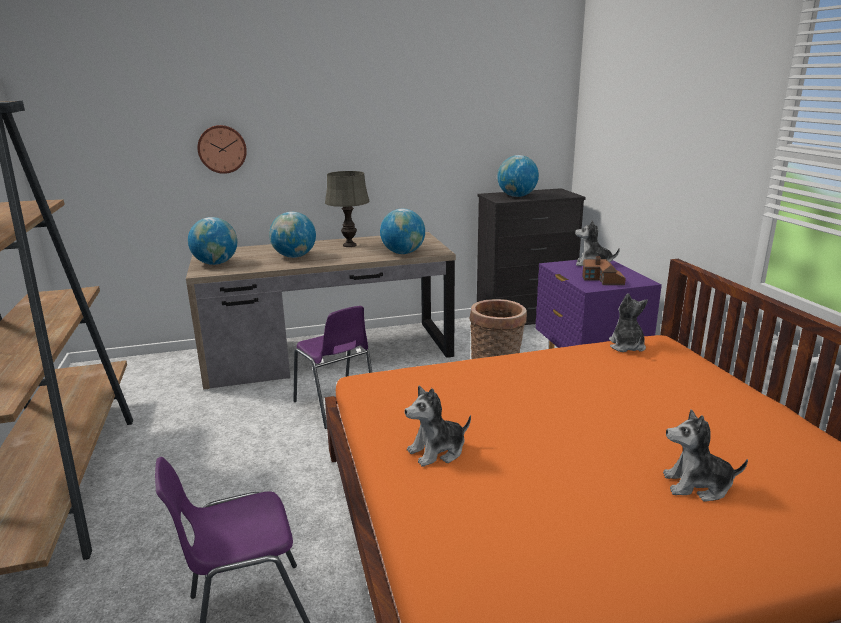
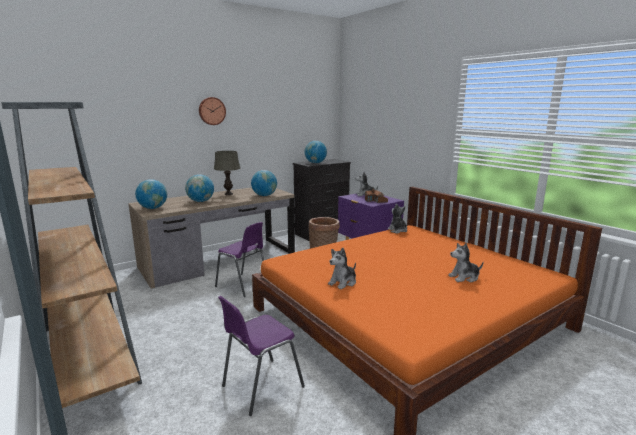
camera: 20 degrees left, 5 degrees down
wall clock [197,125,247,174] -> wall clock moved to [199,97,226,125]

